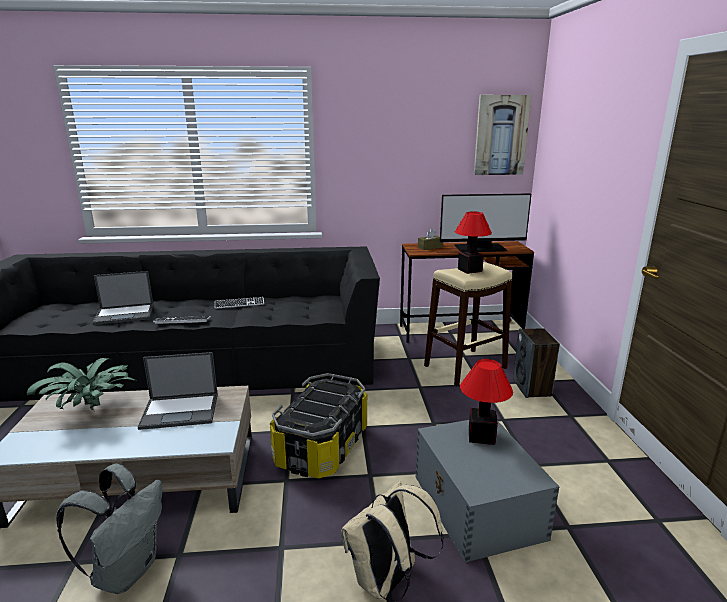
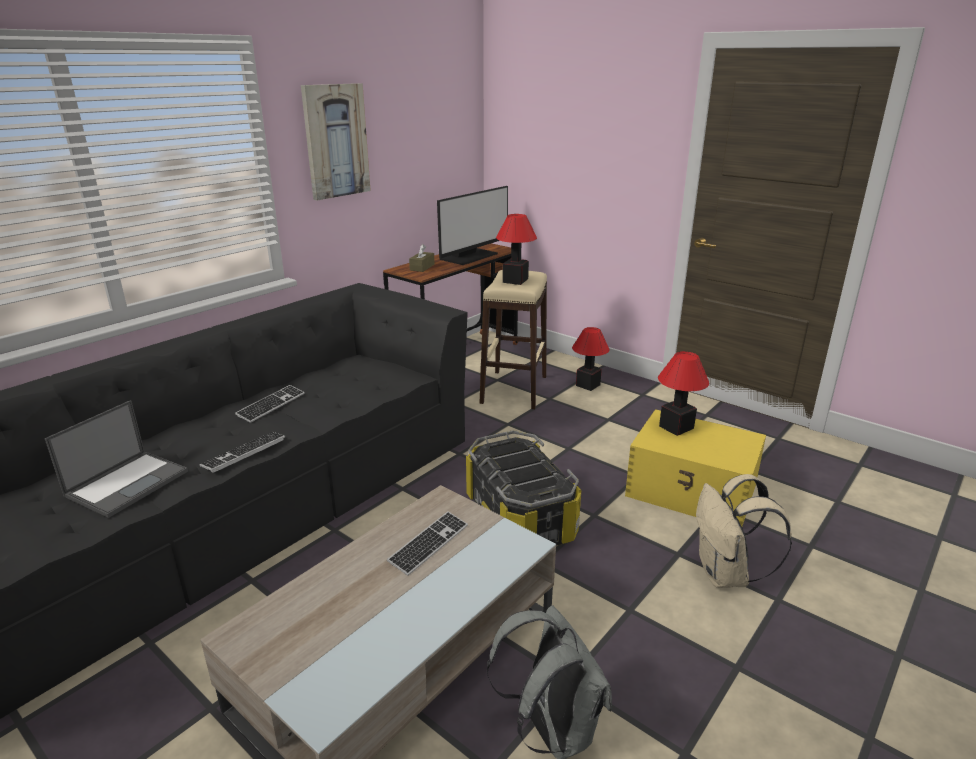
camera: 45 degrees left, 5 degrees up
potted plant [27,358,135,411] -> none
laptop [138,352,218,430] -> keyboard [387,511,468,576]
grey storage box [416,420,559,563] -> yellow storage box [625,409,766,526]
picture [474,95,531,175] -> picture moved to [301,83,371,201]
speaker [513,328,560,398] -> table lamp [572,327,609,391]

